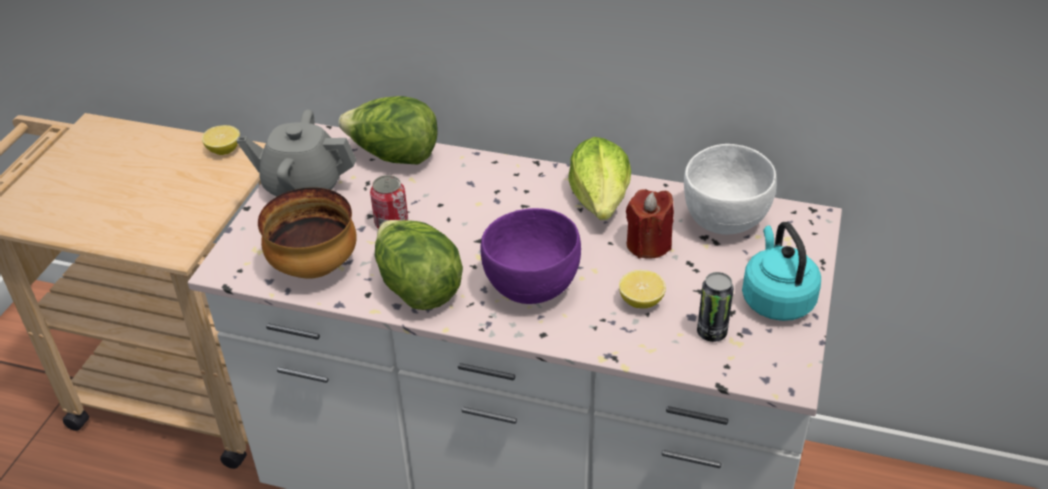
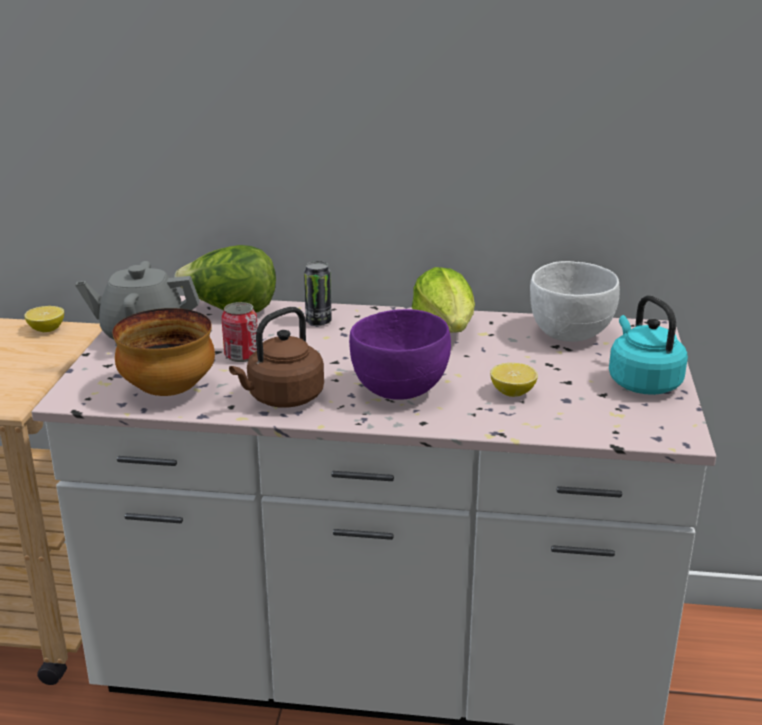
camera: 10 degrees left, 15 degrees down
lettuce [375,220,463,310] -> brown kettle [229,307,324,408]
red candle [626,189,674,259] -> none
can [697,272,734,342] -> can moved to [304,261,332,326]

